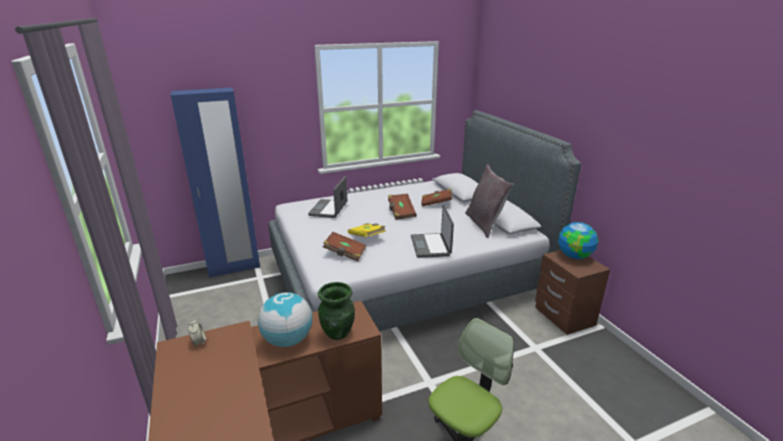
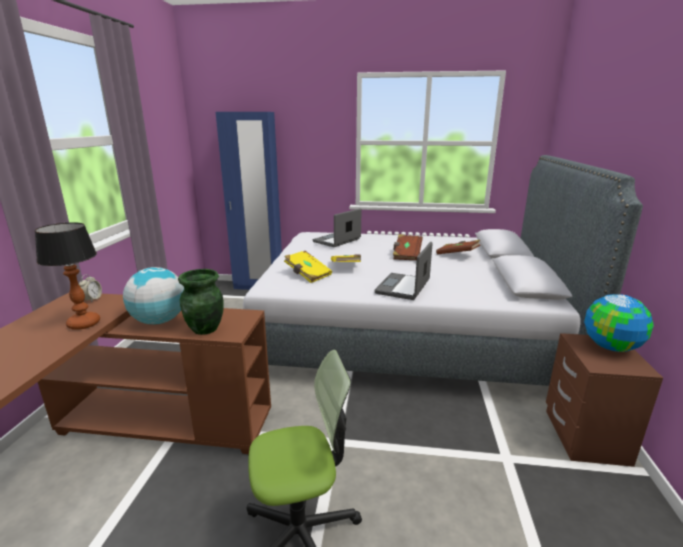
camera: 30 degrees right, 5 degrees down
brown book [323,232,366,262] -> yellow book [284,251,332,283]
grey pillow [465,165,514,238] -> none
none -> table lamp [35,222,100,330]

